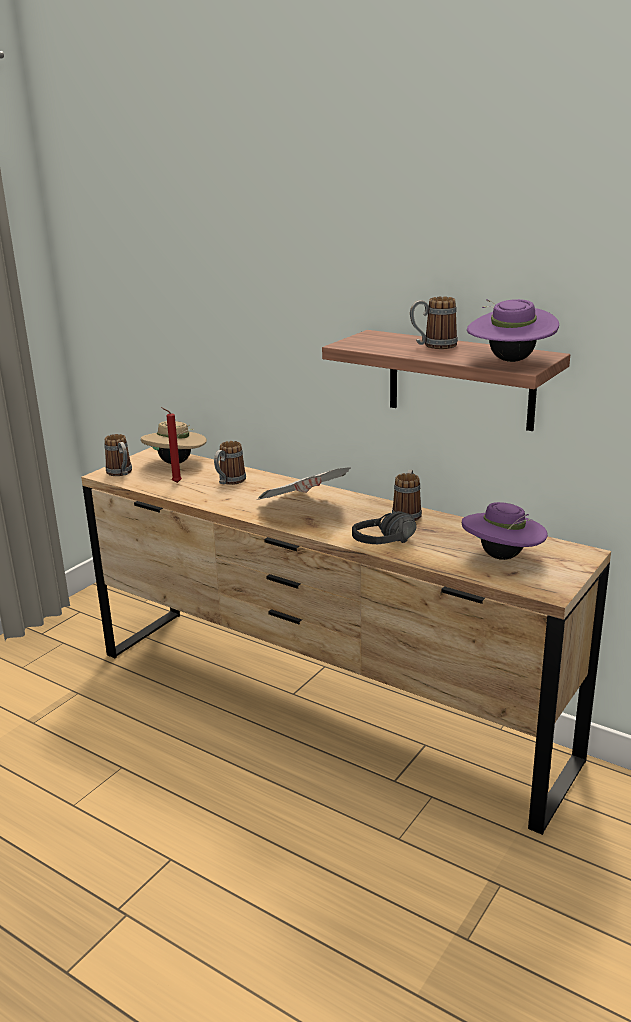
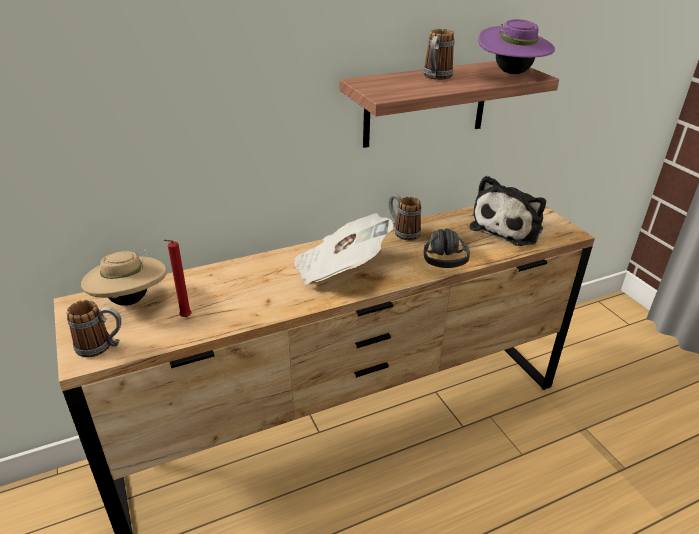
camera: 60 degrees left, 10 degrees up
mug [214,441,246,485] -> none
purple hat [462,502,548,560] -> plush toy [469,176,546,246]

